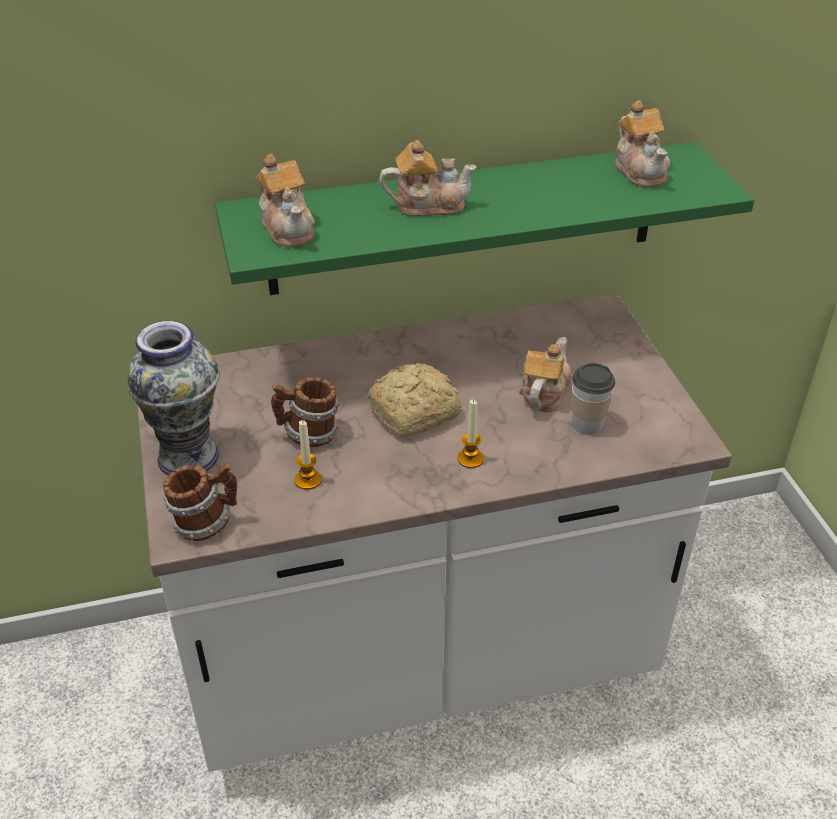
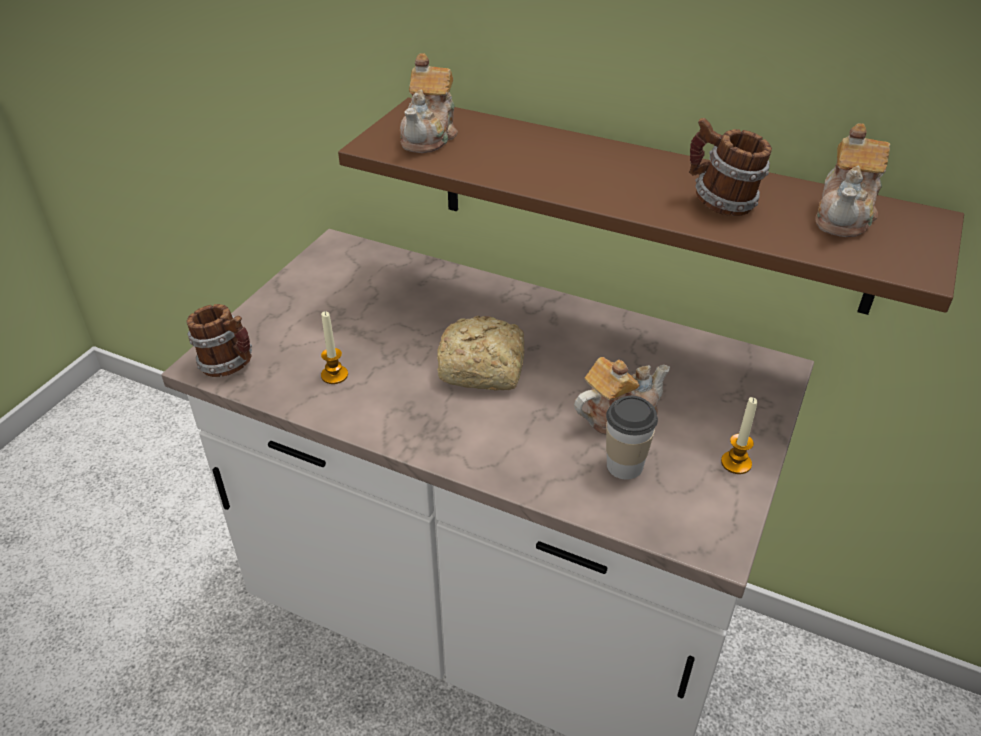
camera: 40 degrees right, 0 degrees up
vase [127,321,220,475] -> none
green shelf [215,142,754,295] -> brown shelf [338,97,964,315]
mug [271,377,340,447] -> mug moved to [689,118,772,216]
teapot [379,140,477,217] -> none
candle [458,399,484,468] -> candle moved to [721,397,757,474]

